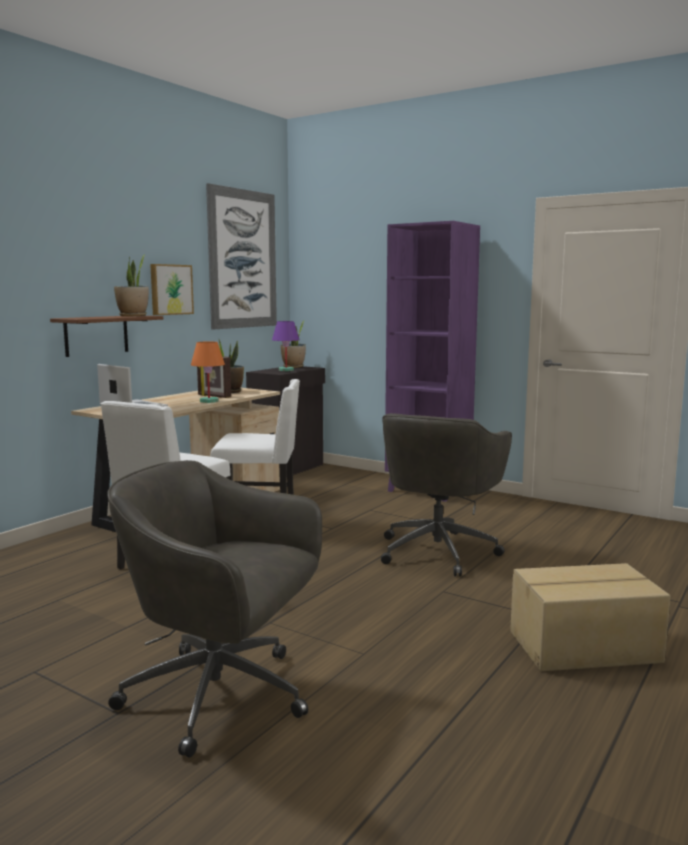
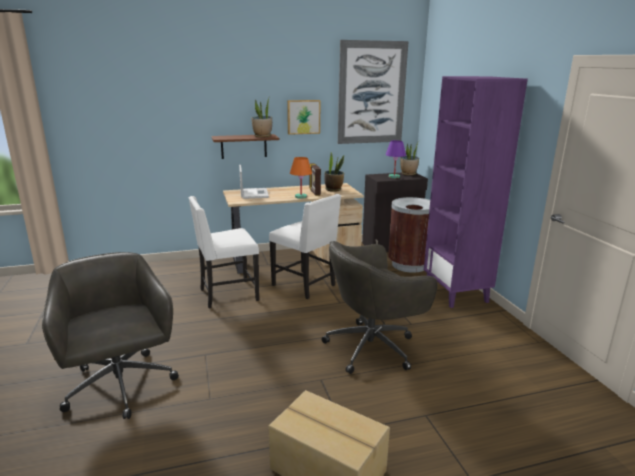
camera: 40 degrees right, 10 degrees up
none -> brown trash can [388,197,430,273]

